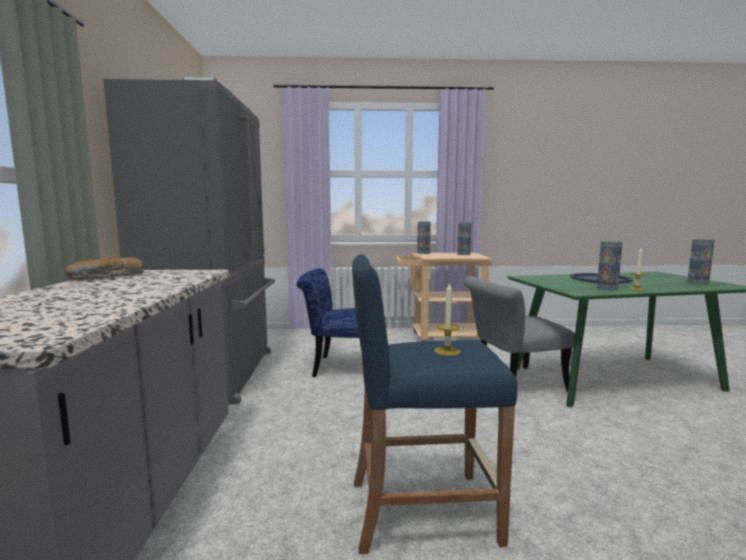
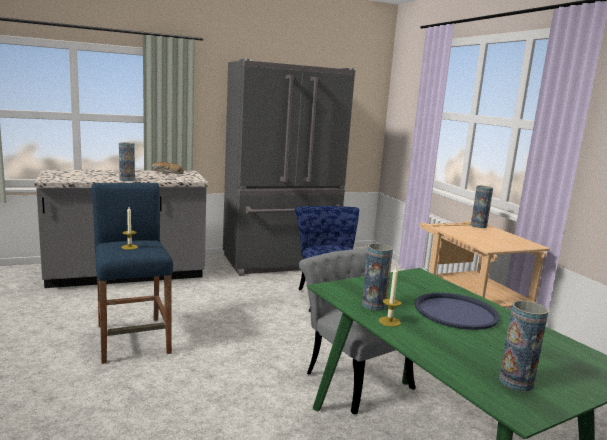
camera: 70 degrees right, 5 degrees up
vase [457,222,471,255] -> vase moved to [119,142,135,181]

